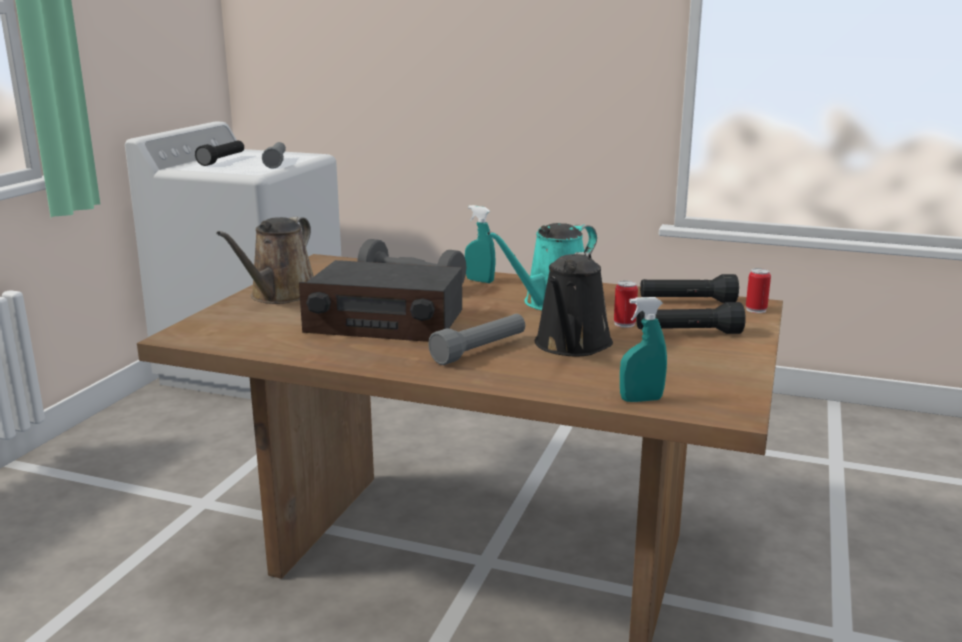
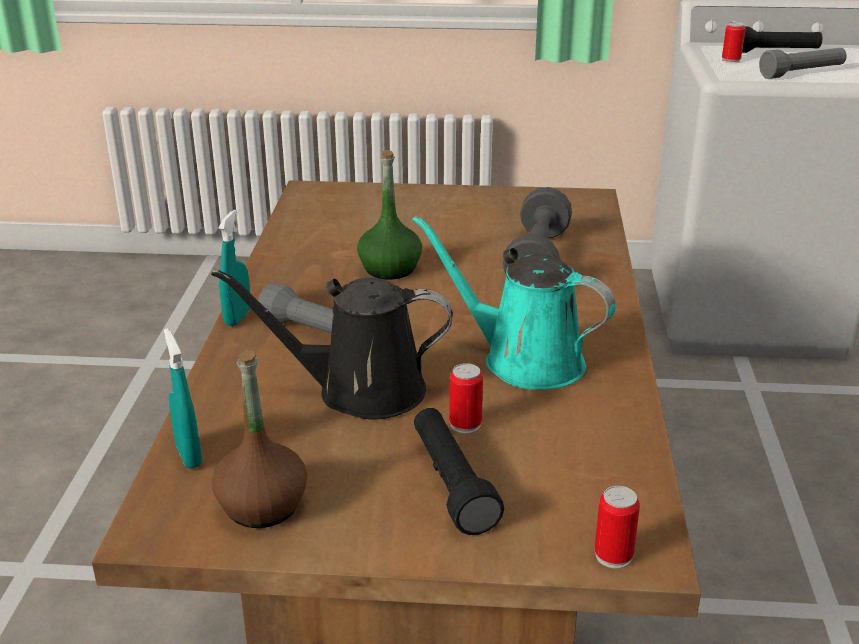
camera: 75 degrees right, 10 degrees up
brown watering can [216,217,314,304] -> none
radio [299,260,462,342] -> green bottle [357,150,422,280]
turquoise spray bottle [465,205,496,283] -> turquoise spray bottle moved to [218,210,250,326]
black flashlight [640,274,739,303] -> none
none -> brown bottle [212,350,307,528]
none -> can [722,22,746,63]

